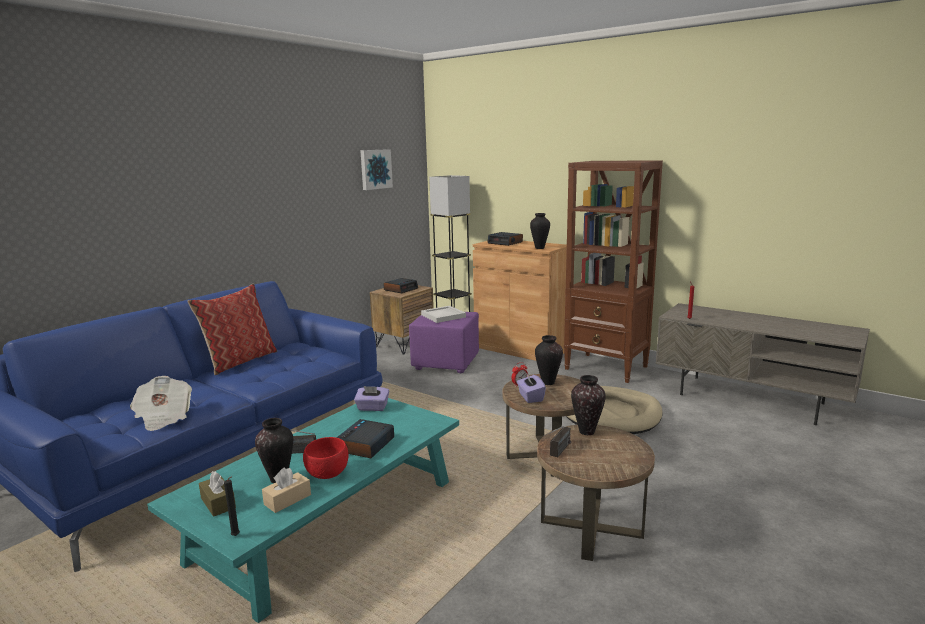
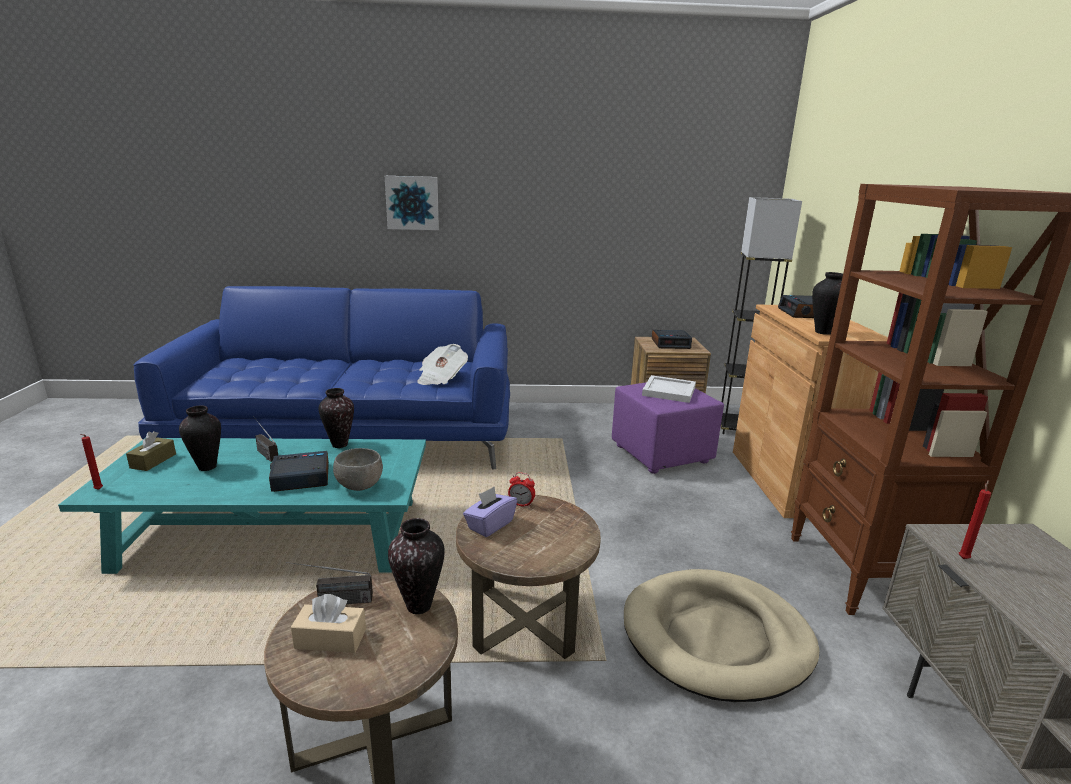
camera: 50 degrees right, 5 degrees up
newspaper [130,376,192,431] -> newspaper moved to [417,344,468,385]
pillow [187,284,277,375] -> none
black candle [224,476,240,536] -> red candle [81,434,103,490]
beige tissue box [262,467,311,513] -> beige tissue box moved to [291,594,366,653]
red bowl [303,437,349,479] -> none
purple tissue box [354,386,389,411] -> none
picture [360,149,393,190] -> picture moved to [385,176,439,230]
vase [535,335,563,385] -> vase moved to [319,388,354,448]
none -> grey bowl [333,448,383,491]

